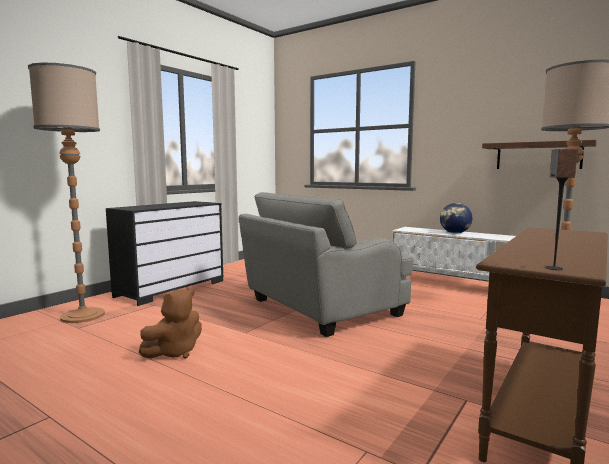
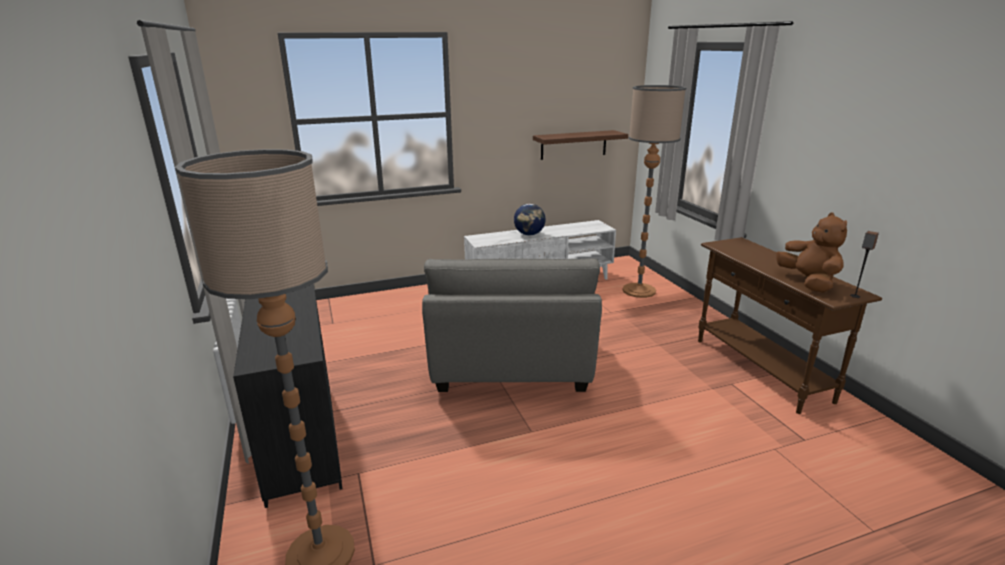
camera: 55 degrees left, 15 degrees up
brown plush toy [139,288,202,359] -> brown plush toy moved to [776,213,847,293]

